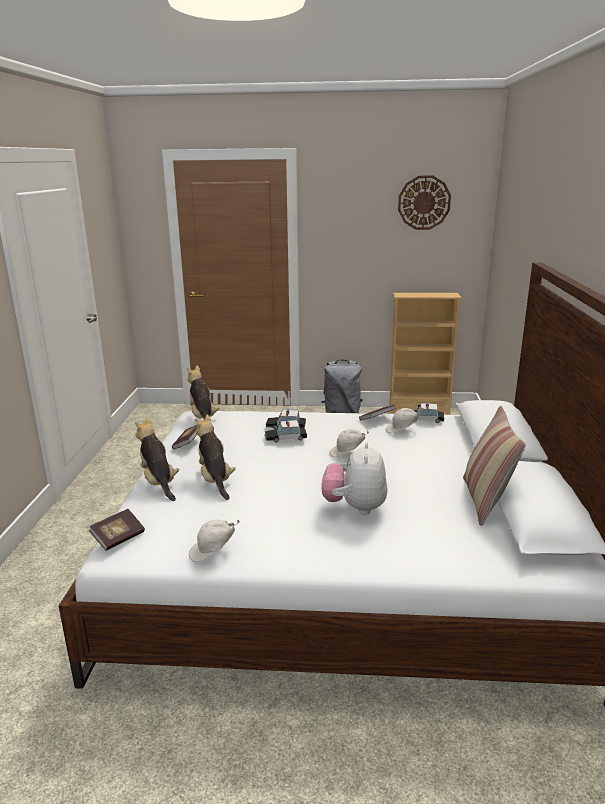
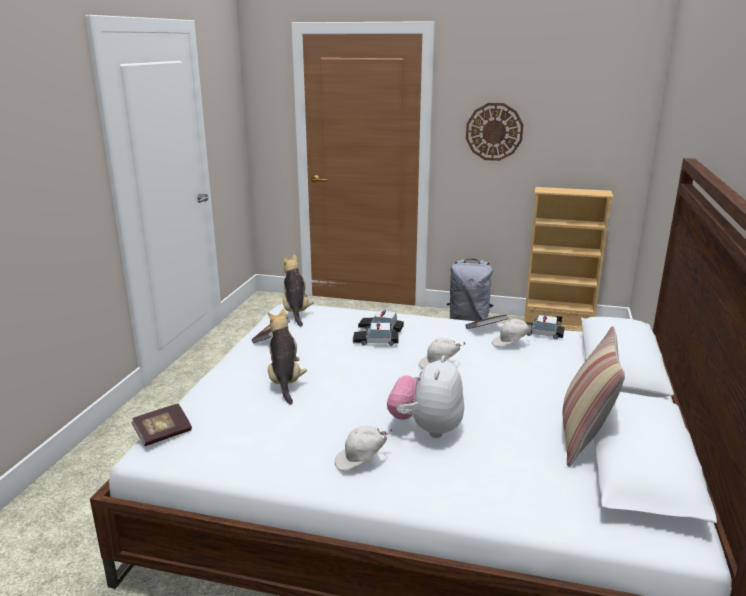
camera: 10 degrees right, 0 degrees up
plush toy [135,417,179,501] -> none
white cap [189,519,240,562] -> white cap moved to [335,426,393,471]
wall clock [398,176,451,230] -> wall clock moved to [466,103,523,161]

